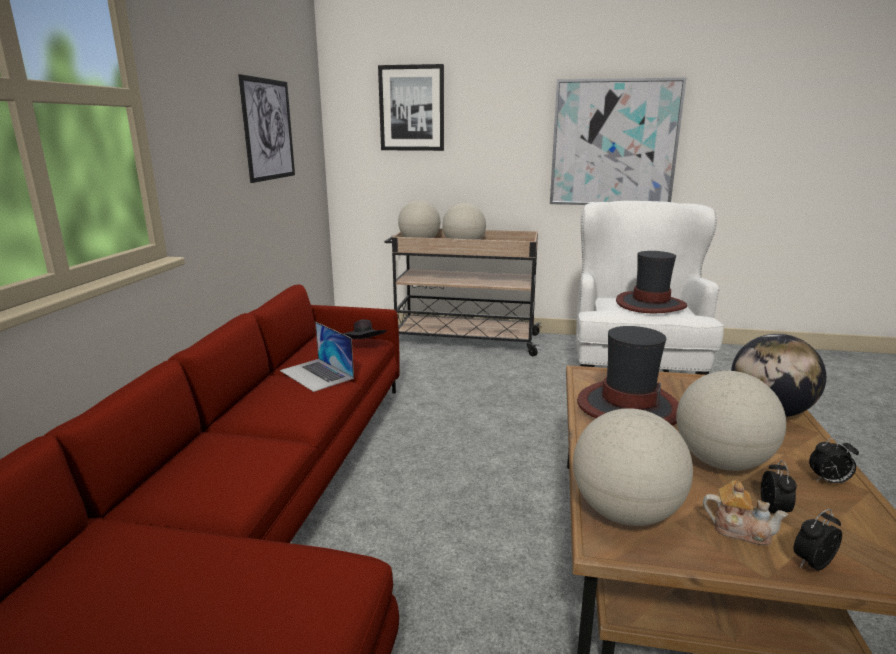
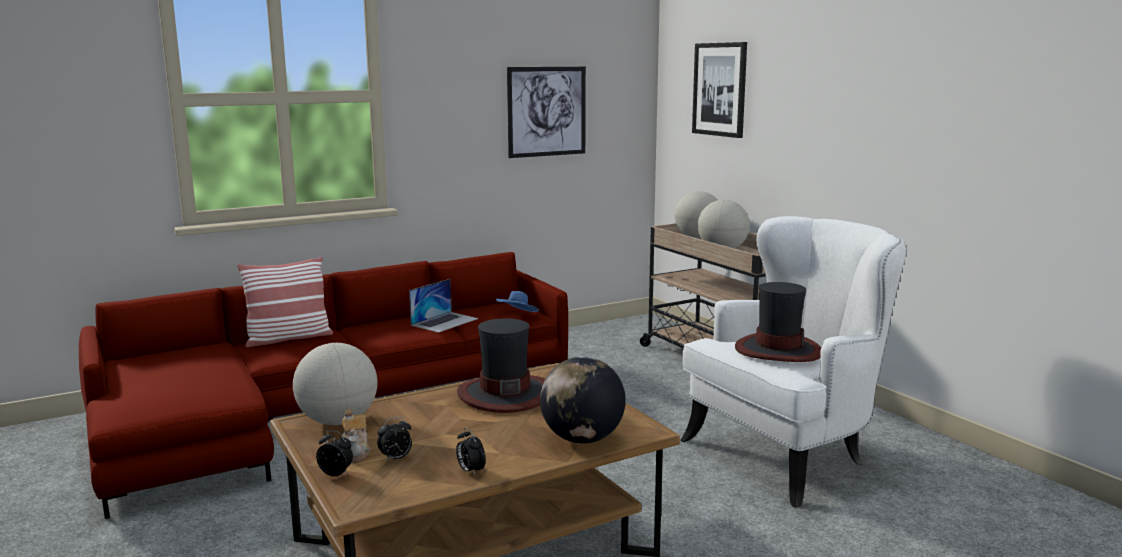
camera: 50 degrees right, 5 degrees down
laptop [280,322,354,392] -> laptop turned 150 degrees counterclockwise [409,279,479,333]
black hat [342,319,387,339] -> blue hat [496,291,540,312]
picture [550,78,686,205] -> none
globe [676,371,786,471] -> none
none -> pillow [237,257,333,347]

